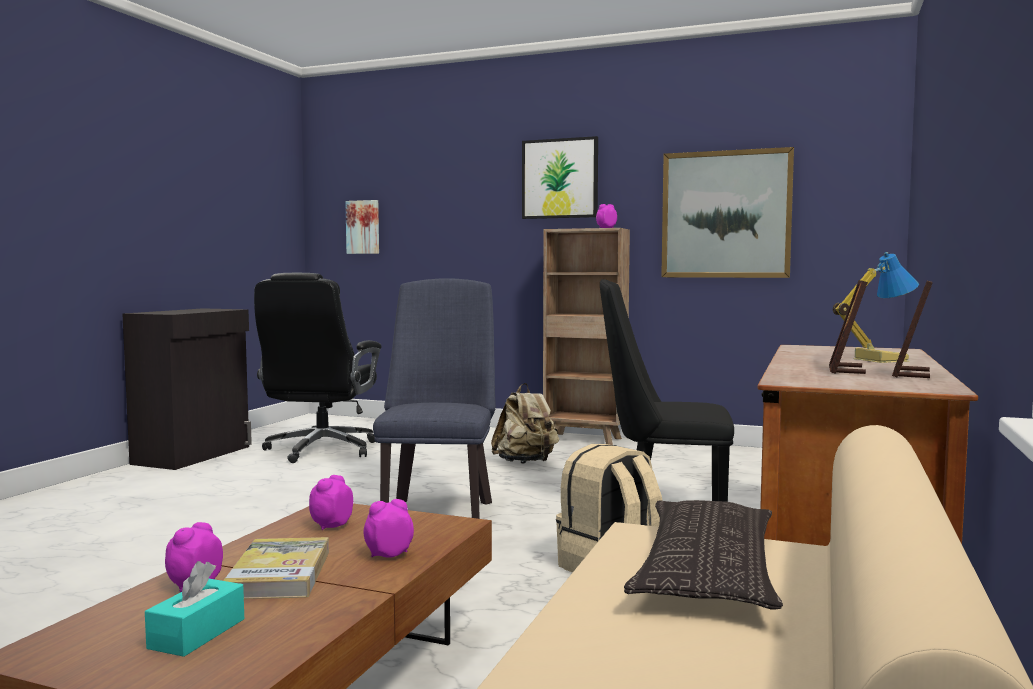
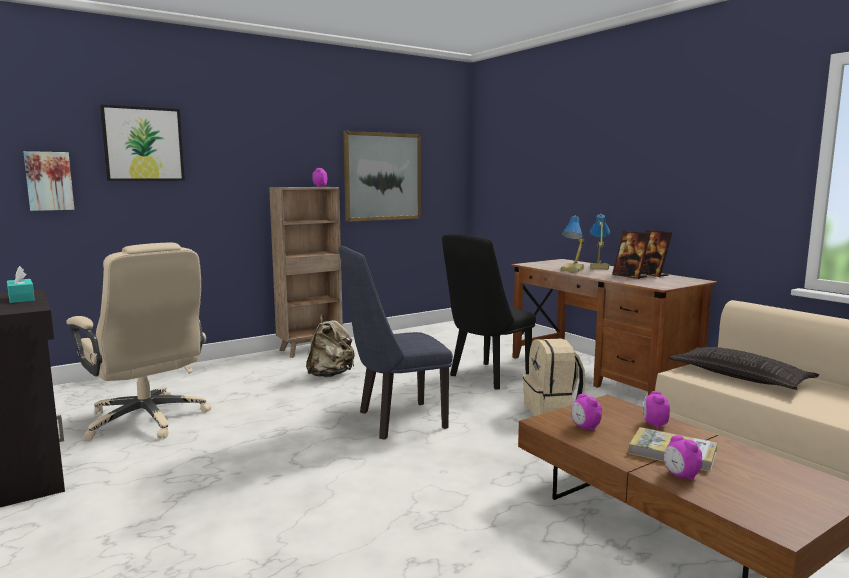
camera: 55 degrees left, 5 degrees up
turquoise tissue box [145,561,244,657] -> turquoise tissue box moved to [7,266,35,303]
black office chair [254,273,382,463] -> beige office chair [66,243,211,441]
blue chair [373,278,496,519] -> blue chair turned 60 degrees counterclockwise [339,246,453,440]
picture [522,136,598,219] -> picture moved to [100,104,185,181]
none -> table lamp [561,215,584,273]

